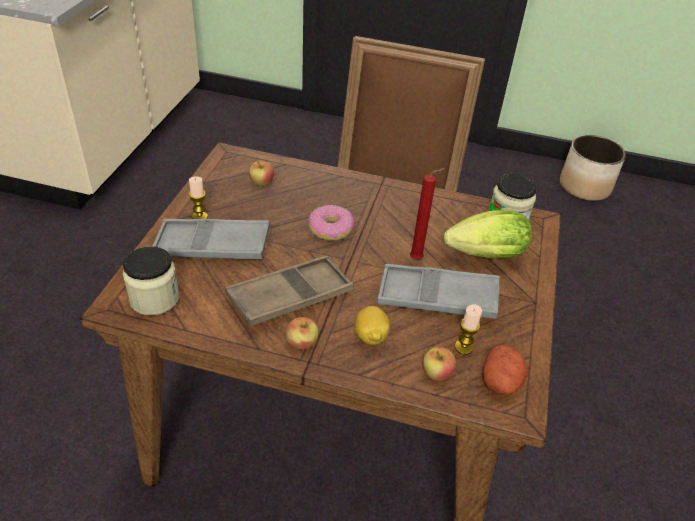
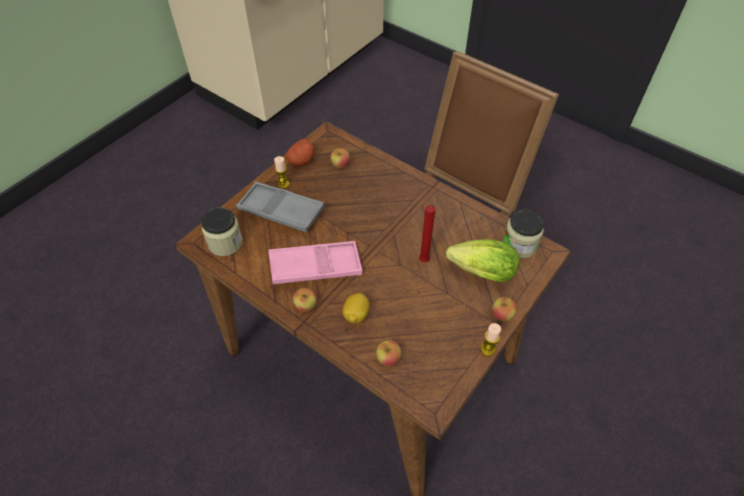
camera: 25 degrees right, 10 degrees up
brown tray [225,255,354,327] -> pink tray [268,241,363,284]
donut [308,205,354,241] -> none
grey tray [377,264,500,319] -> none
candle [455,304,482,355] -> candle moved to [480,323,501,356]
potato [482,345,528,395] -> potato moved to [286,139,315,166]
planter [560,135,626,201] -> none
none -> apple [492,297,517,321]

